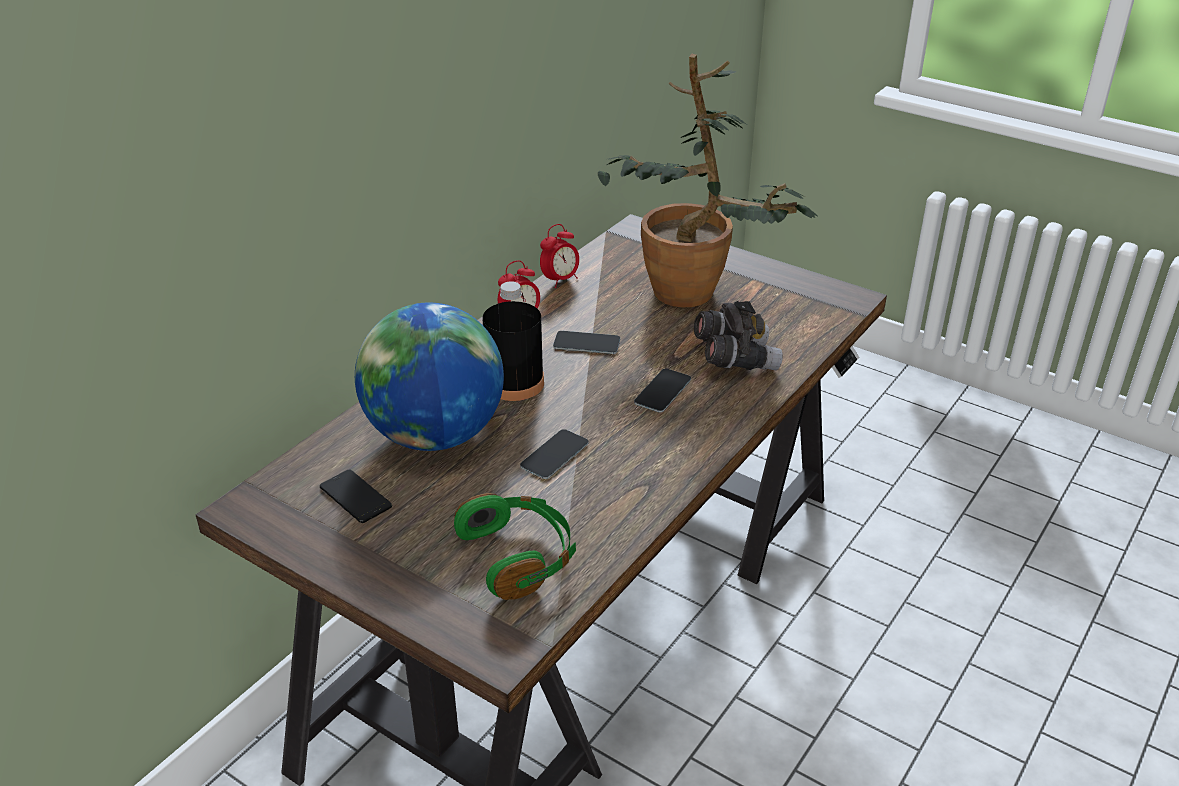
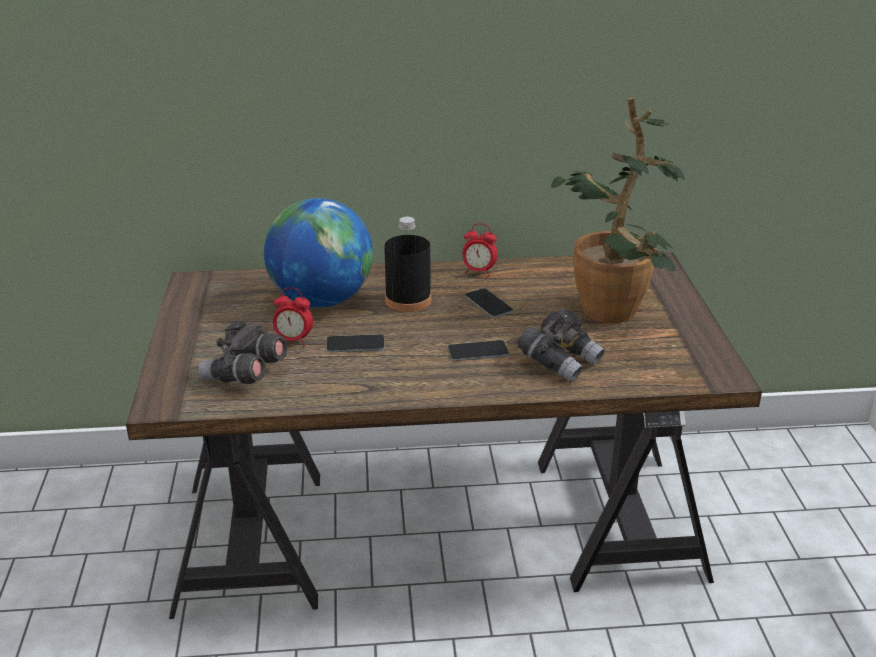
camera: 50 degrees right, 5 degrees down
phone [320,470,392,523] -> none
green headphones [454,493,576,600] -> grey binoculars [198,321,288,384]
alarm clock [540,224,579,288] -> alarm clock moved to [273,288,313,346]

